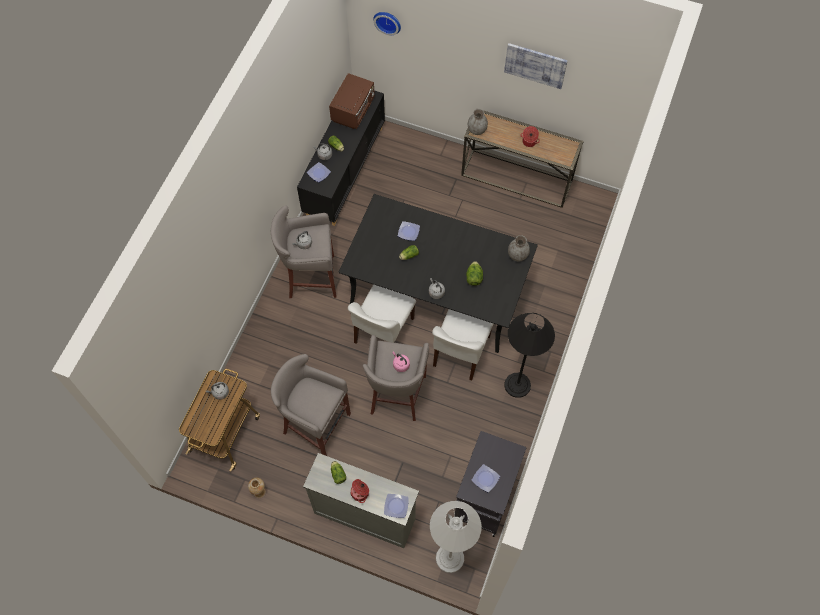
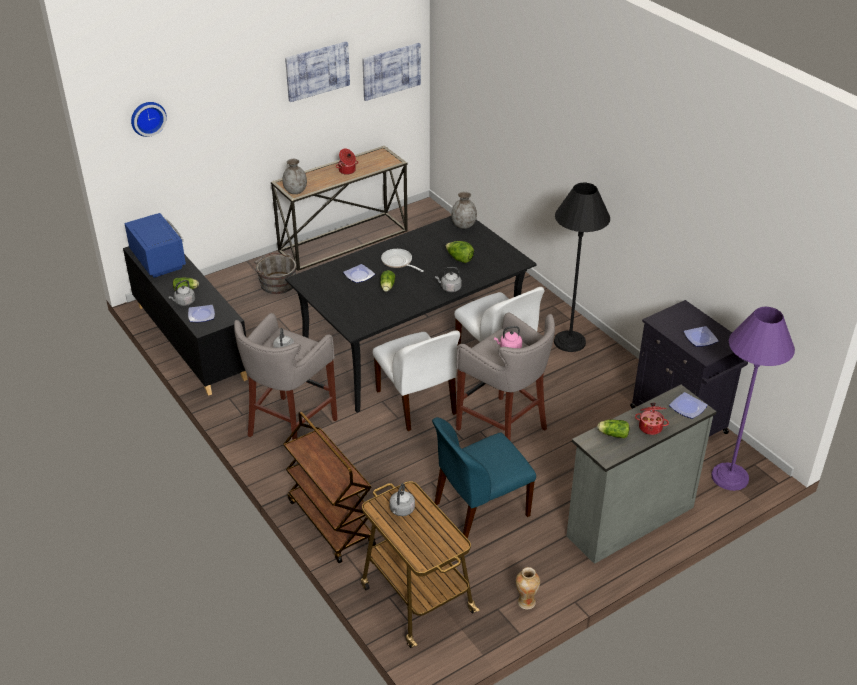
camera: 55 degrees left, 25 degrees down
grey stool [271,354,351,456] -> blue chair [432,417,536,539]
brown microwave [329,73,375,129] -> blue microwave [124,213,186,278]
white floor lamp [430,501,482,573] -> purple floor lamp [711,307,795,491]
none -> grey bucket [252,253,297,294]
none -> brown cart [283,412,376,563]
none -> picture [362,43,421,101]
none -> frying pan [381,249,424,272]

